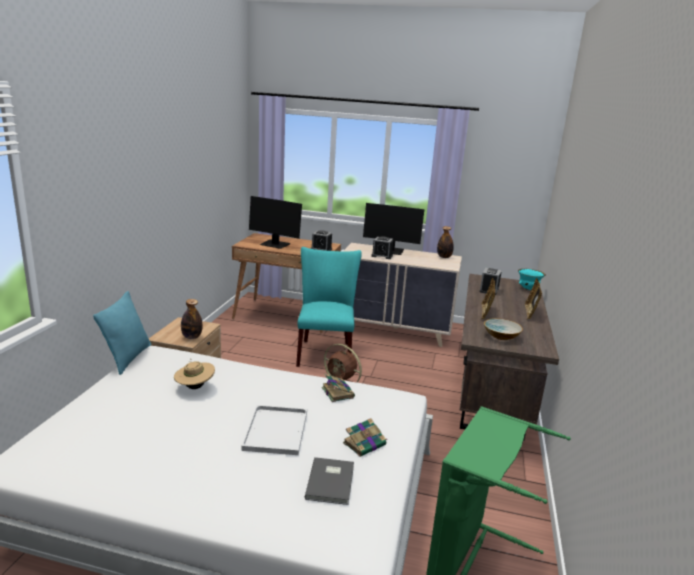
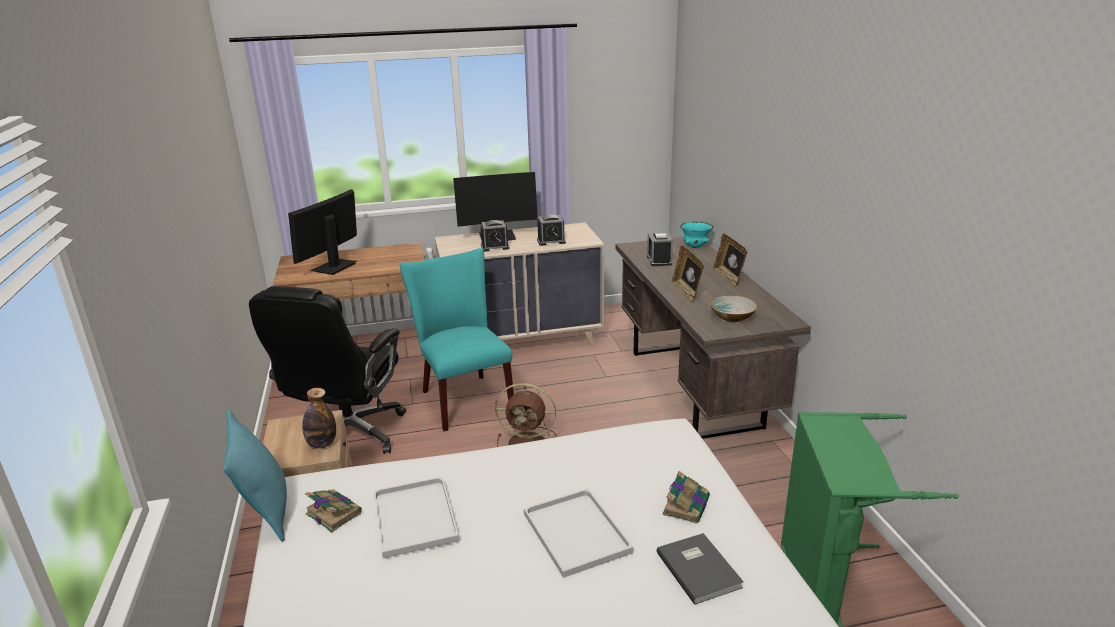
camera: 25 degrees left, 5 degrees up
beige hat [174,359,215,389] -> white tray [374,477,459,558]
monitor [249,196,302,249] -> monitor turned 120 degrees clockwise [288,189,357,275]
alarm clock [311,230,332,251] -> alarm clock moved to [537,215,566,246]
book [322,374,355,402] -> book moved to [305,489,362,533]
bottle [437,226,454,258] -> none
none -> black office chair [249,286,406,454]

